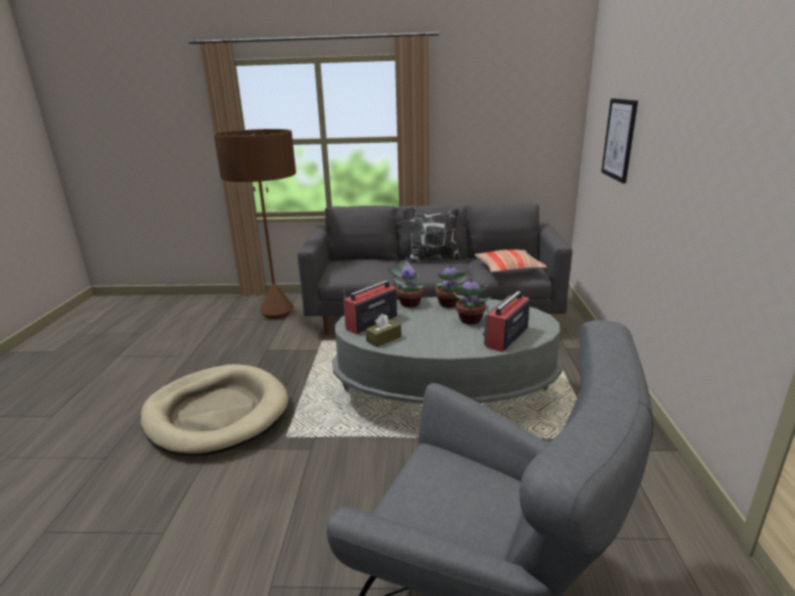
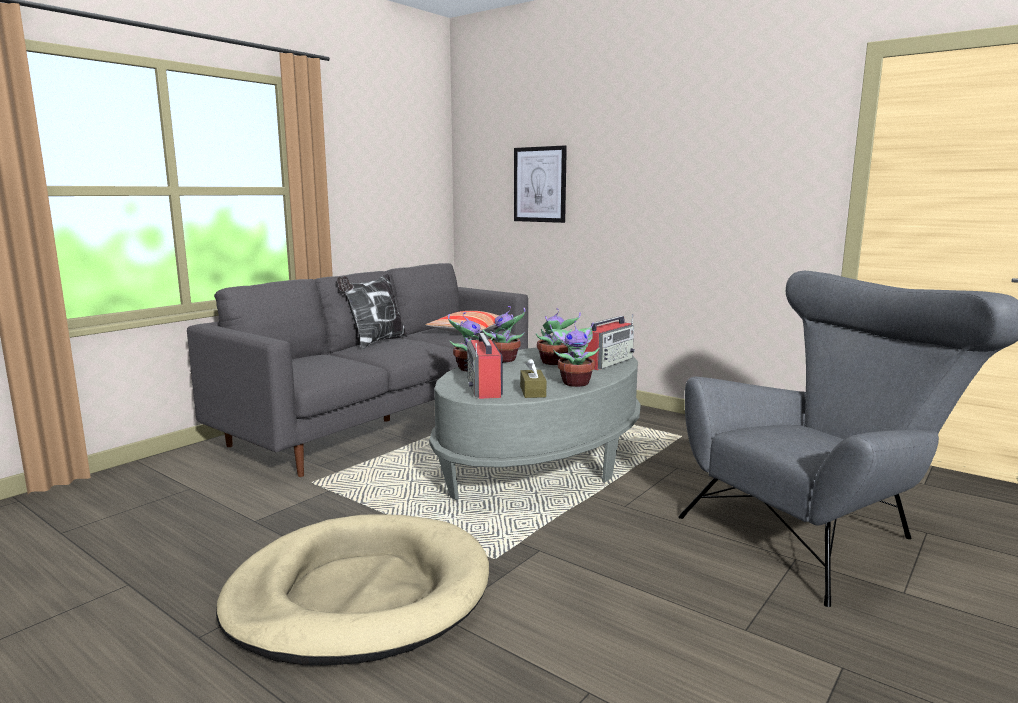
camera: 55 degrees left, 10 degrees down
brown floor lamp [214,129,296,318] -> none
radio [482,291,530,352] -> radio turned 120 degrees counterclockwise [585,314,635,370]
none -> potted plant [549,321,600,387]

